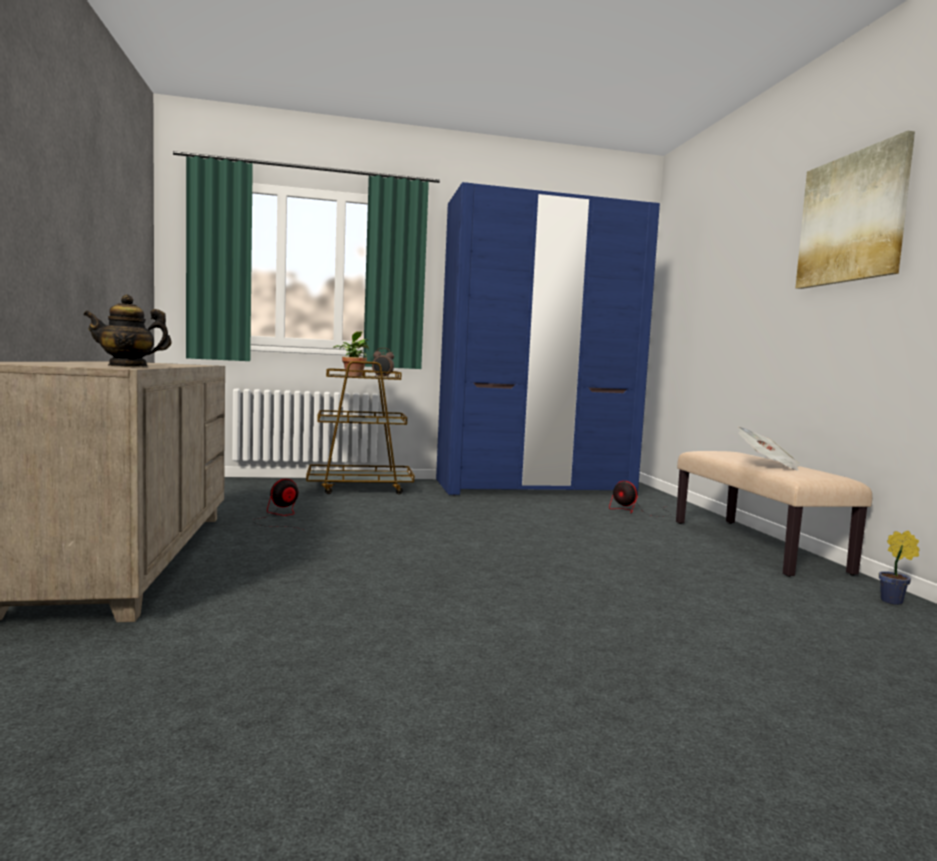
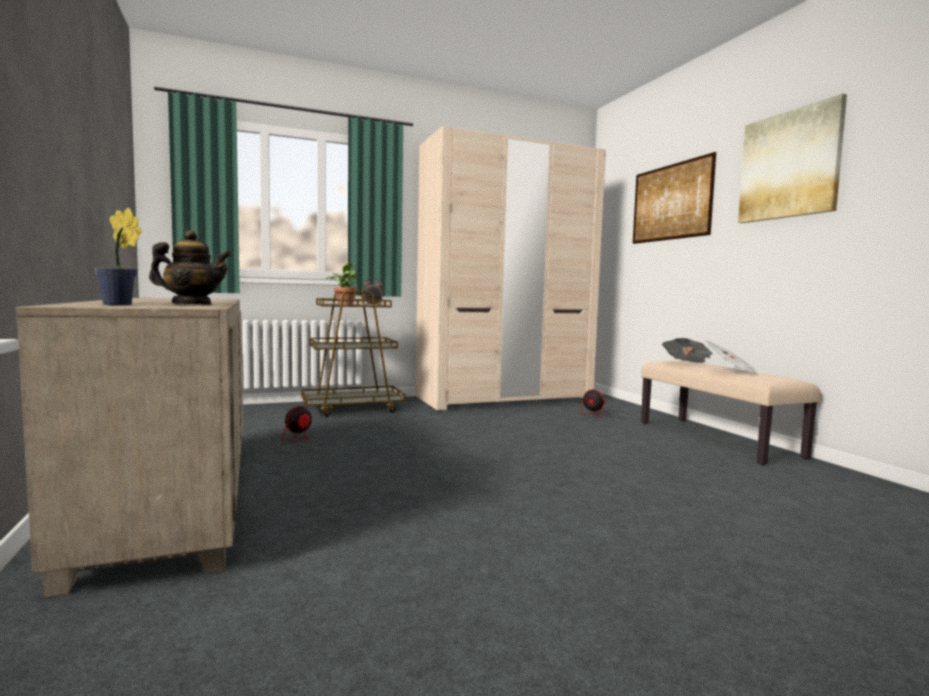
camera: 10 degrees left, 0 degrees up
teapot [83,294,172,367] -> teapot turned 150 degrees counterclockwise [149,230,232,305]
blue wardrobe [436,182,660,496] -> beige wardrobe [415,126,606,411]
potted plant [879,531,919,605] -> potted plant moved to [94,207,142,305]
none -> picture [633,152,716,244]
none -> newspaper [662,338,712,363]

